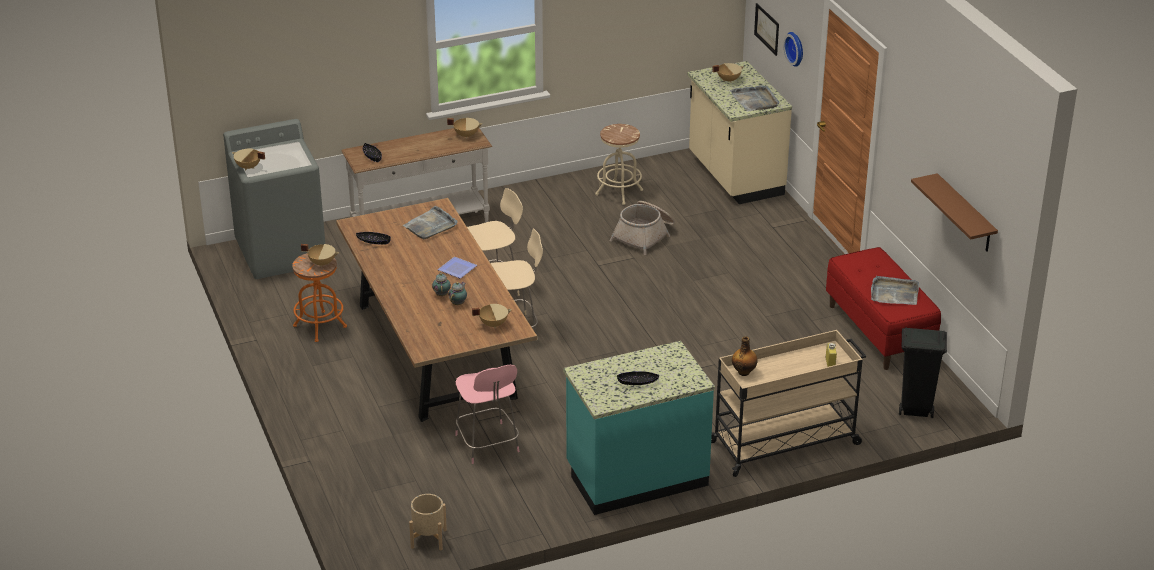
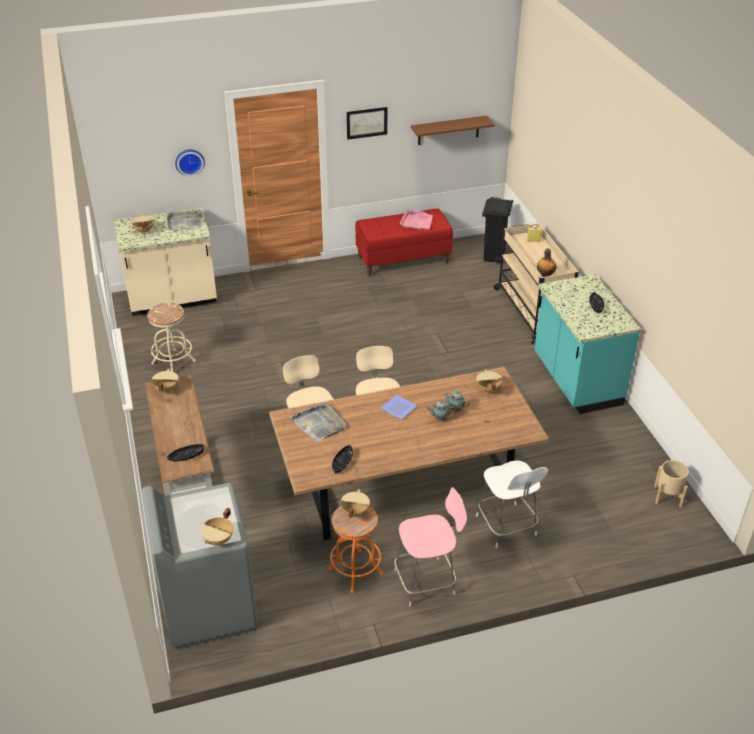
camera: 85 degrees left, 5 degrees up
pink chair [455,365,520,464] -> pink chair moved to [394,487,467,606]
basket [609,201,675,255] -> none
picture [754,3,779,56] -> picture moved to [347,107,387,140]
grey tray [871,276,919,305] -> pink tray [400,210,433,230]
none -> white chair [476,460,548,548]

